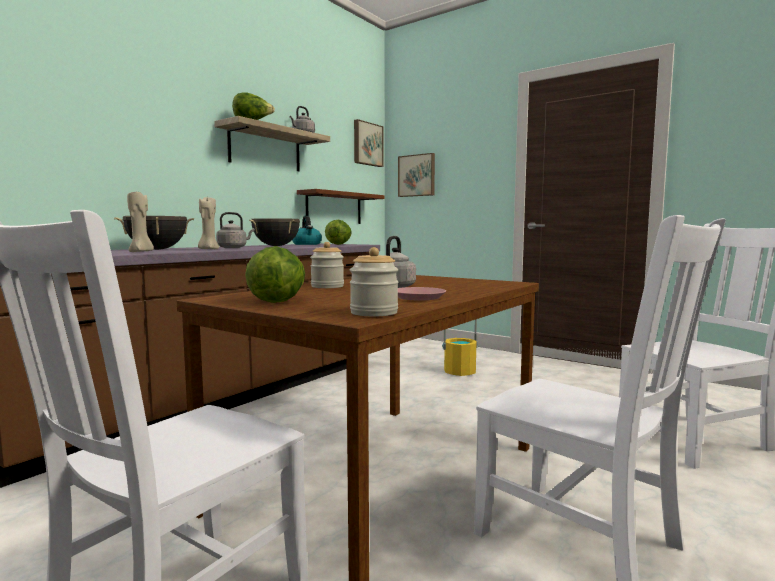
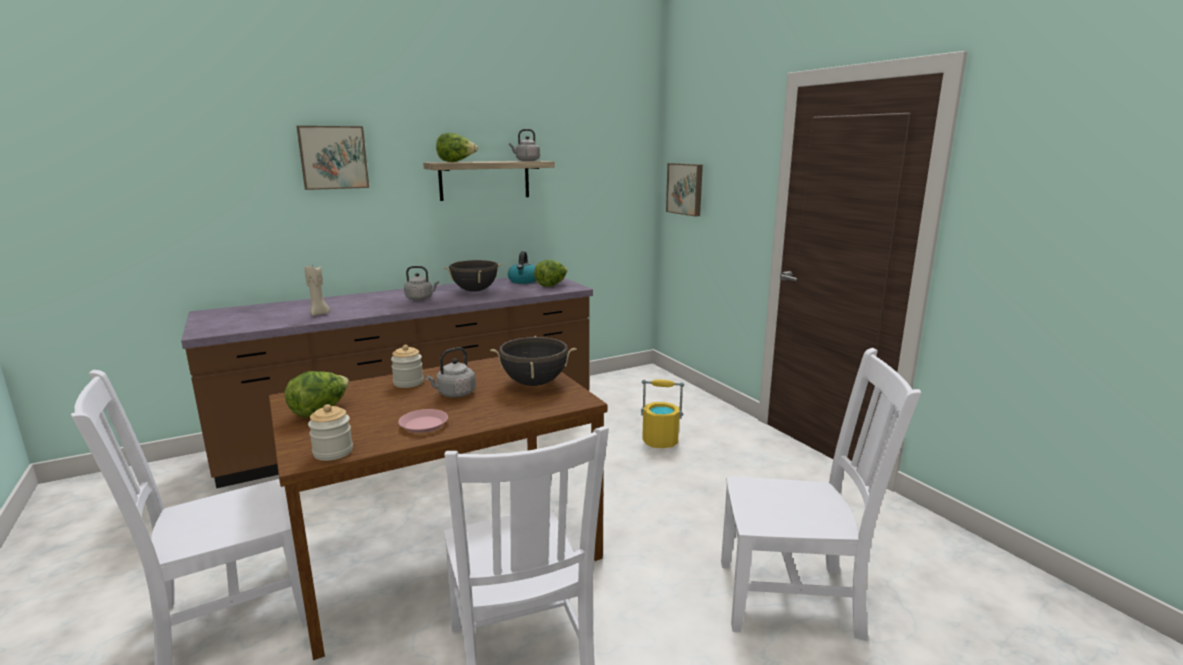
camera: 25 degrees right, 10 degrees up
black cooking pot [114,216,194,250] -> black cooking pot moved to [490,336,577,386]
beige candle [198,197,219,249] -> none
brown shelf [297,189,385,224] -> none
picture [354,119,383,167] -> picture moved to [297,126,369,190]

